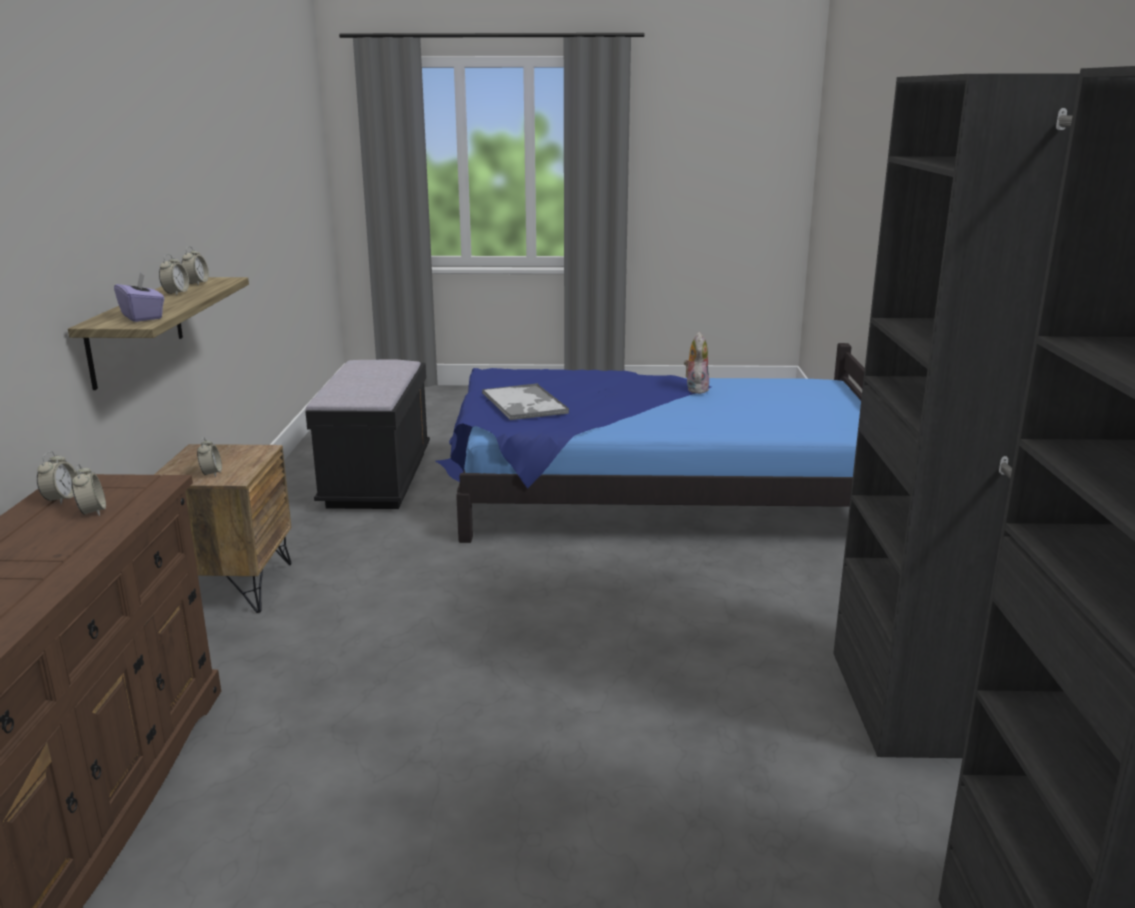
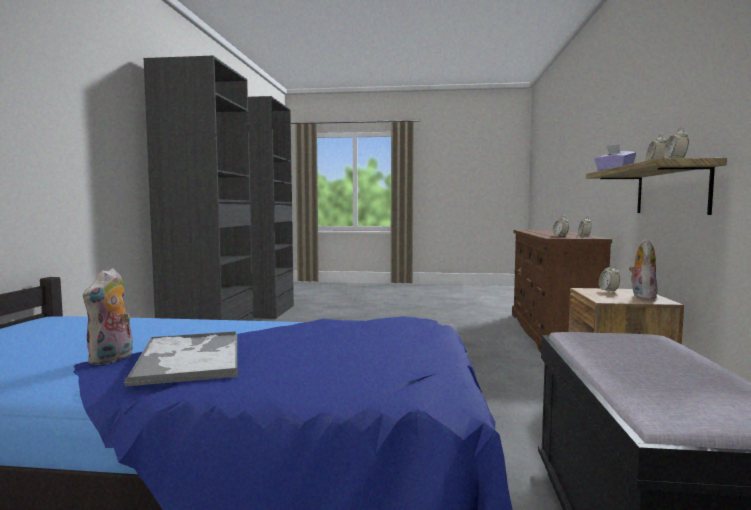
camera: 175 degrees left, 15 degrees down
tray [482,383,569,420] -> tray moved to [124,331,238,386]
none -> plush toy [629,239,658,299]

